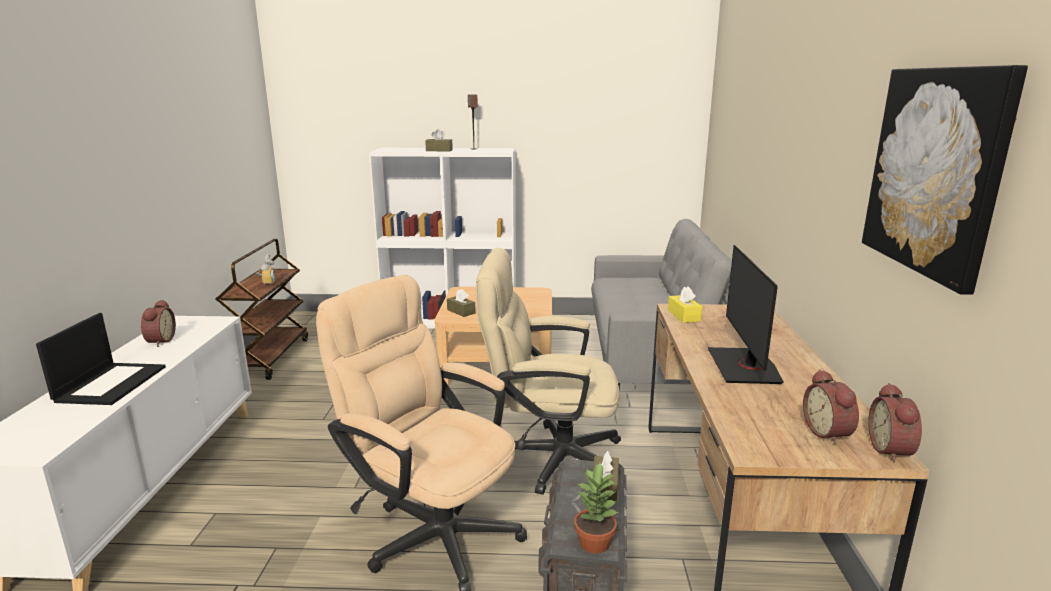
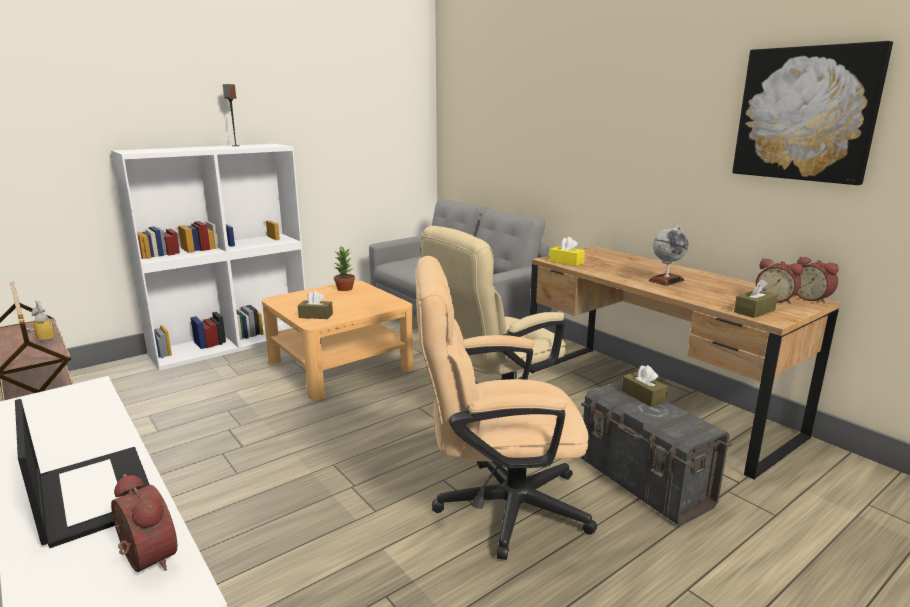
camera: 40 degrees left, 0 degrees up
alarm clock [141,299,176,347] -> alarm clock moved to [111,474,177,572]
brown tissue box [425,129,453,151] -> brown tissue box moved to [734,279,778,318]
potted plant [574,462,618,554] -> potted plant moved to [334,246,355,291]
monitor [707,245,784,384] -> globe [648,226,688,286]

